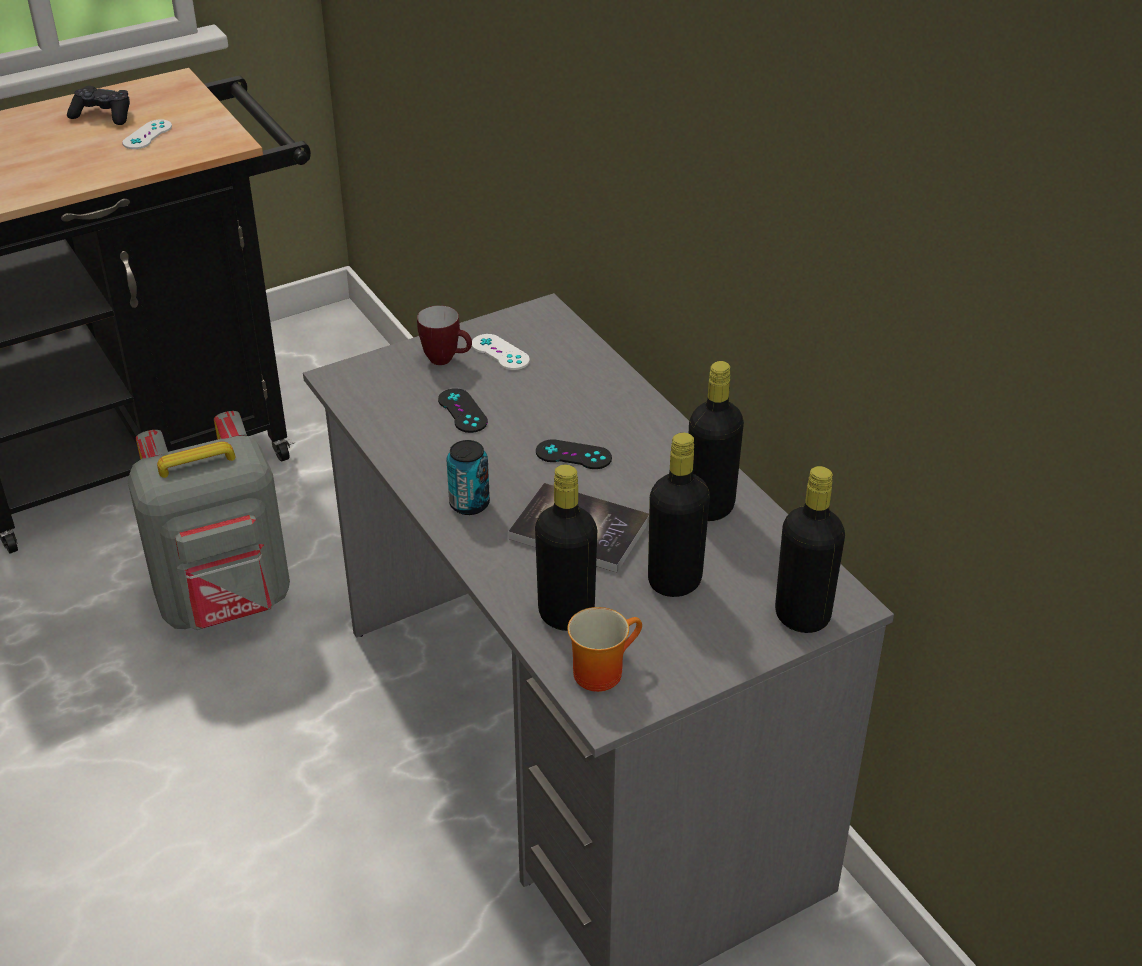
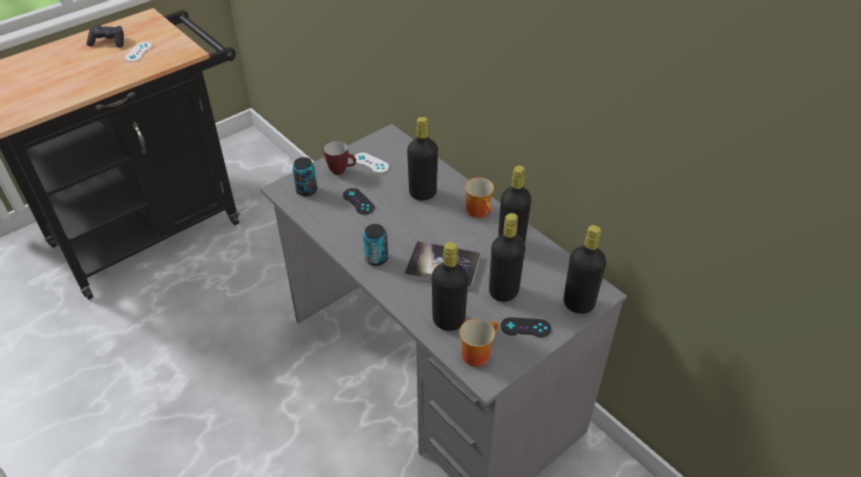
camera: 10 degrees left, 5 degrees up
grey backpack [127,411,290,630] -> none
black game controller [536,439,612,469] -> black game controller moved to [501,317,551,337]
none -> can [292,157,317,197]
none -> black bottle [407,117,438,201]
none -> mug [465,178,494,218]

